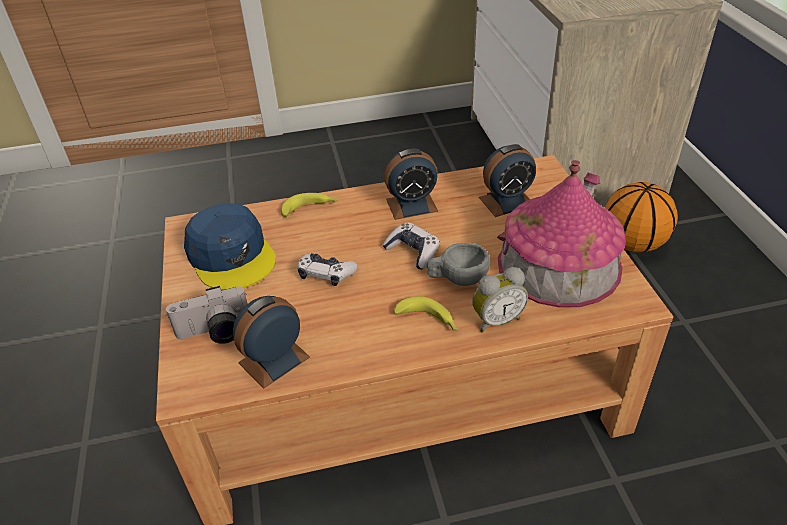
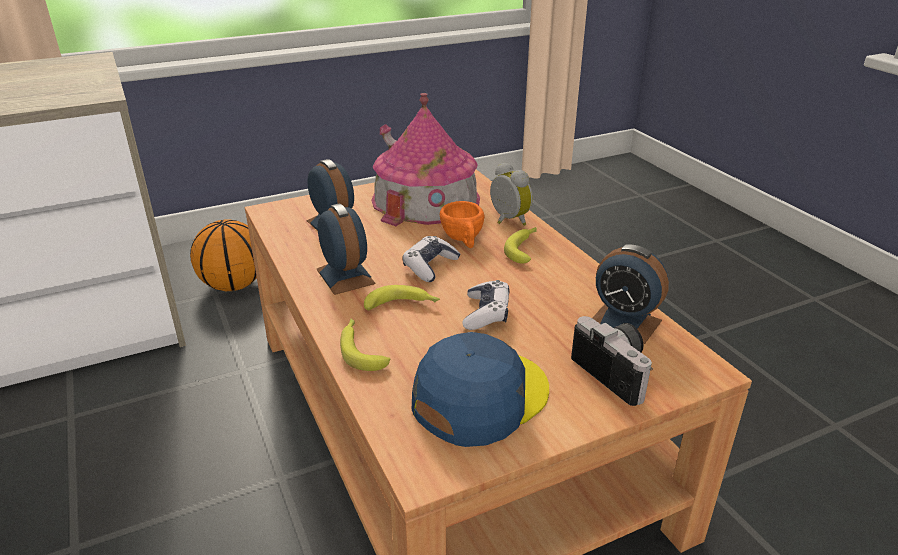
camera: 105 degrees left, 10 degrees down
grey cup [427,243,490,286] -> orange cup [440,201,484,248]
none -> banana [364,285,440,310]

